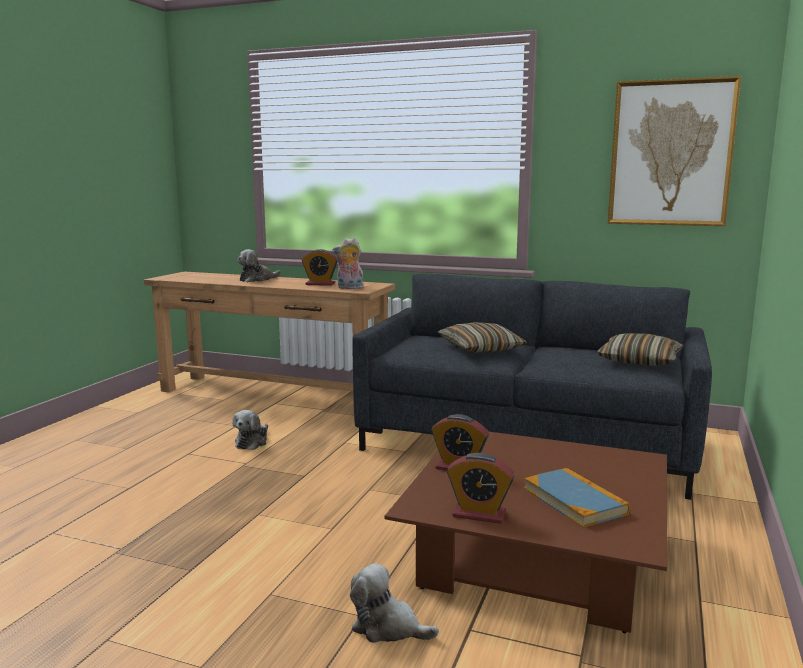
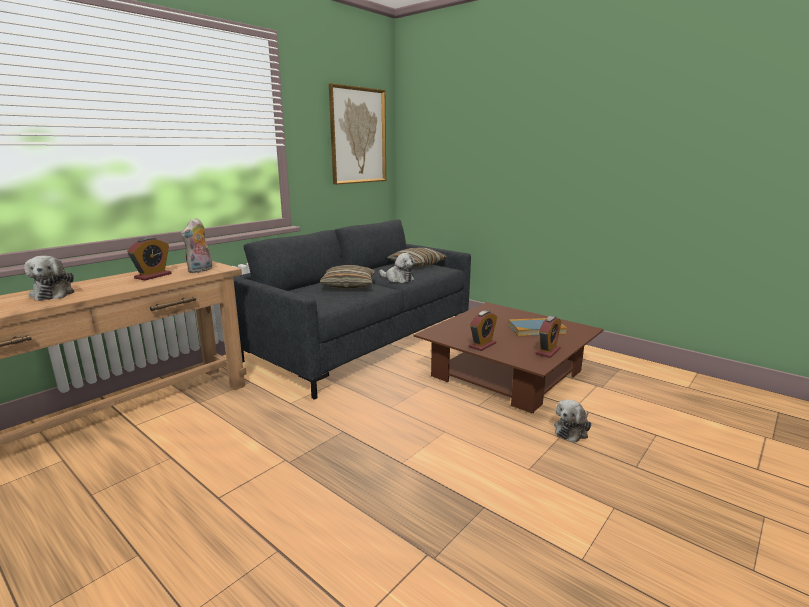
camera: 70 degrees left, 5 degrees up
plush toy [232,410,268,450] -> plush toy moved to [379,253,415,283]

